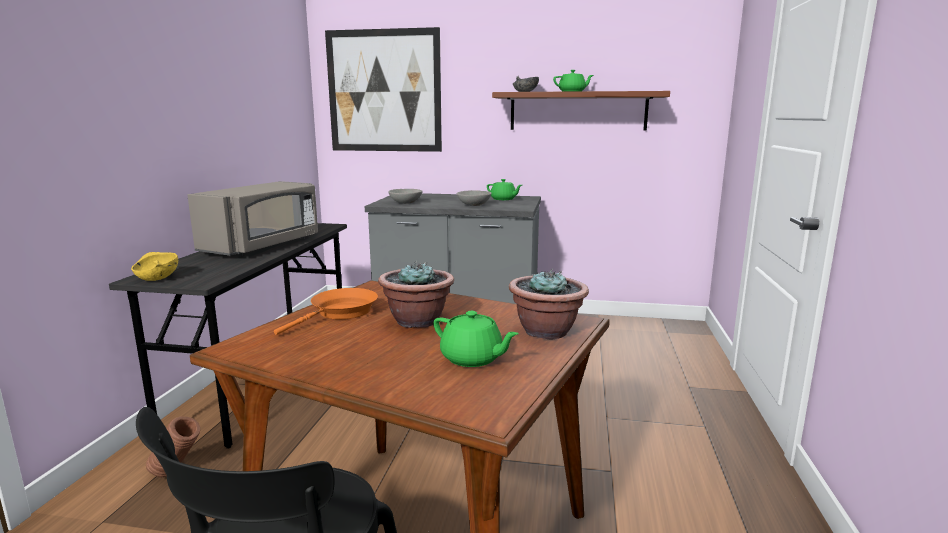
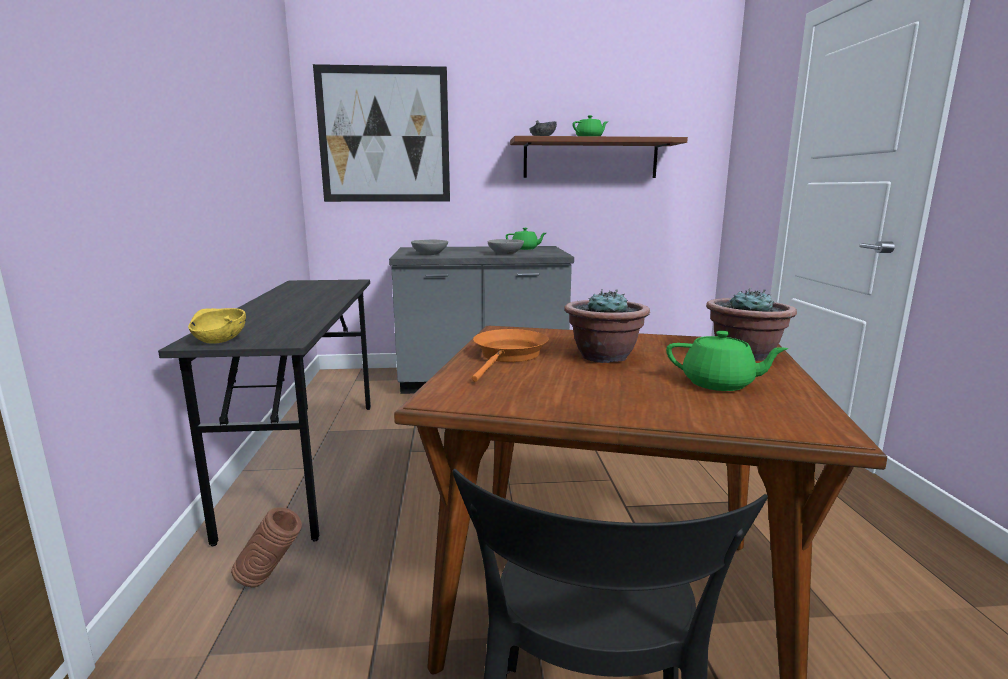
camera: 15 degrees left, 0 degrees up
grey microwave [187,181,318,256] -> none

